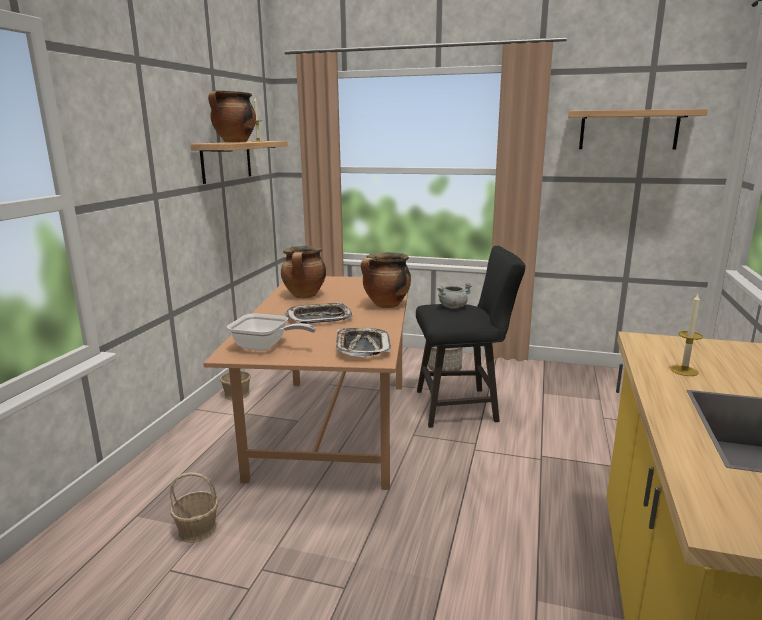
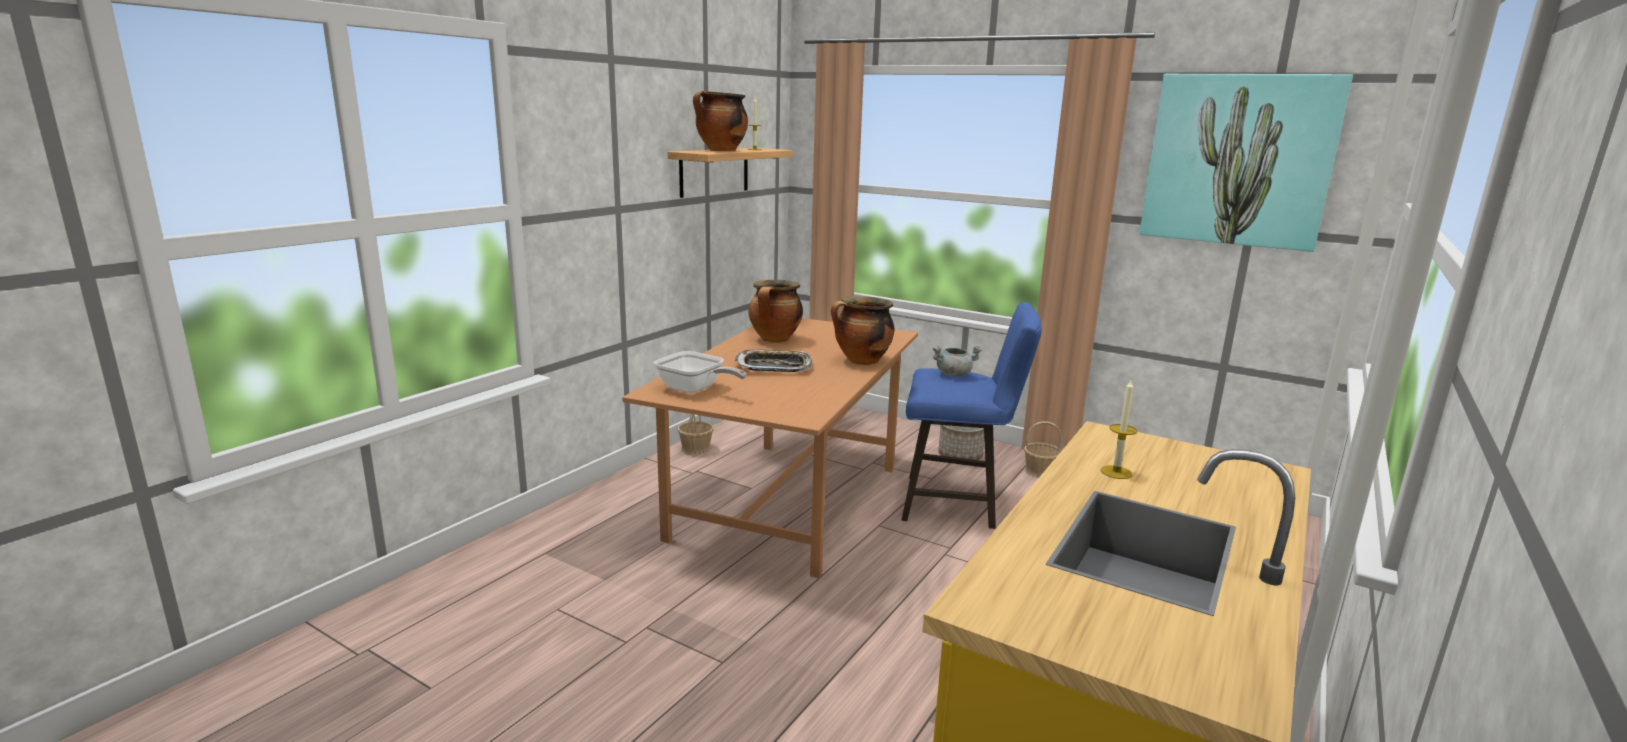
camera: 15 degrees right, 0 degrees up
basket [170,472,218,543] -> basket moved to [1024,421,1062,478]
tray [336,328,391,357] -> none
black stool [416,246,526,428] -> blue stool [902,302,1042,529]
shelf [568,109,708,150] -> picture [1140,74,1353,252]

